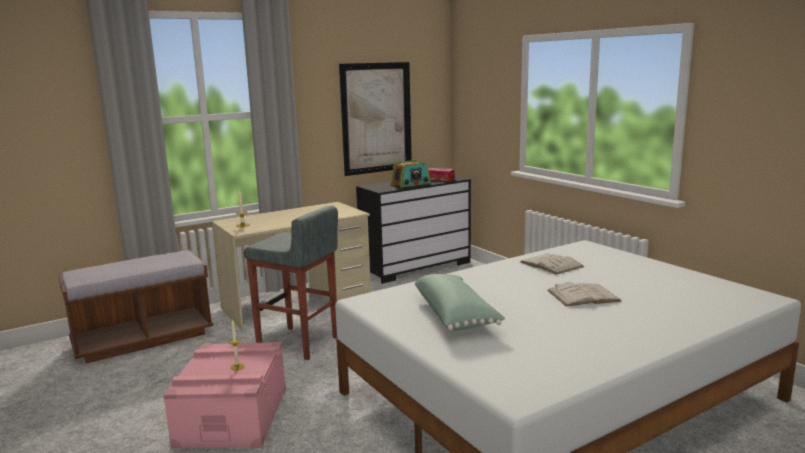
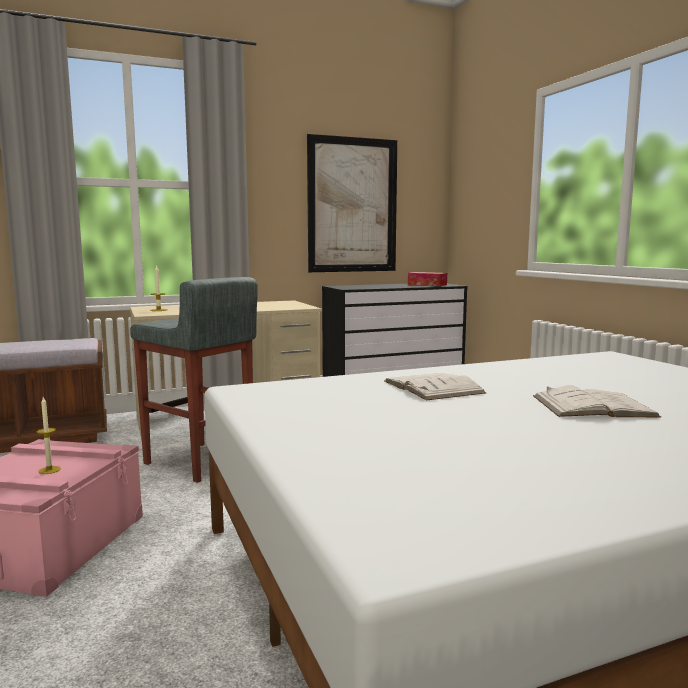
camera: 10 degrees right, 5 degrees down
radio [391,160,431,188] -> none
green pillow [415,274,505,330] -> none
white book [520,254,584,275] -> white book moved to [385,373,486,401]

